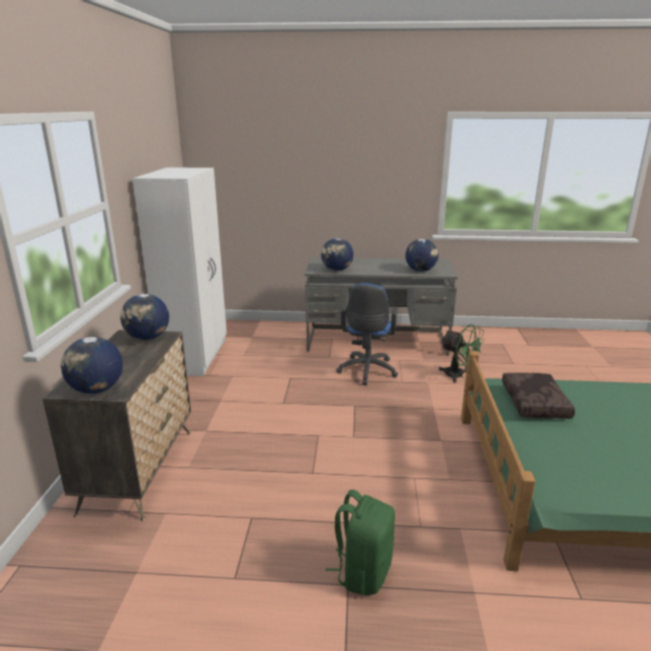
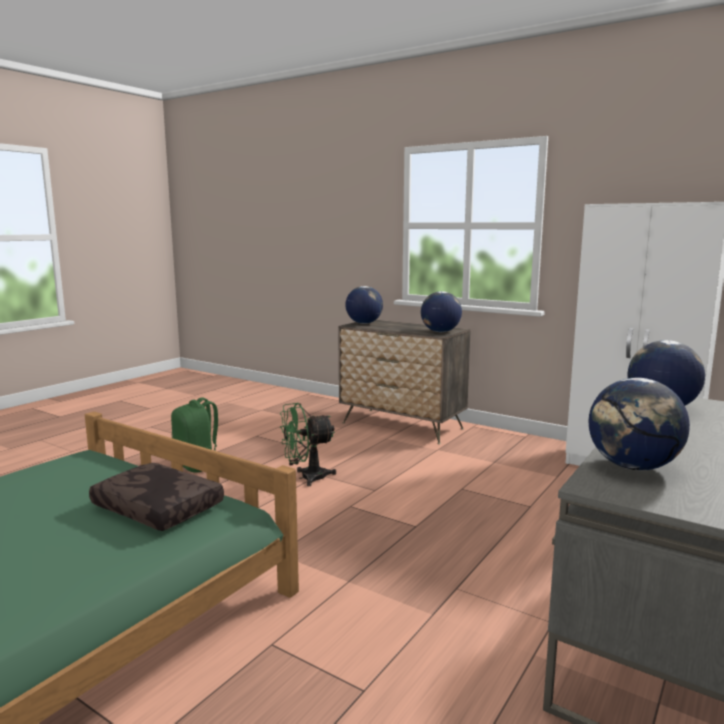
camera: 120 degrees right, 10 degrees down
blue office chair [336,283,398,385] -> none
green fan [439,324,485,382] -> green fan moved to [280,403,336,486]

